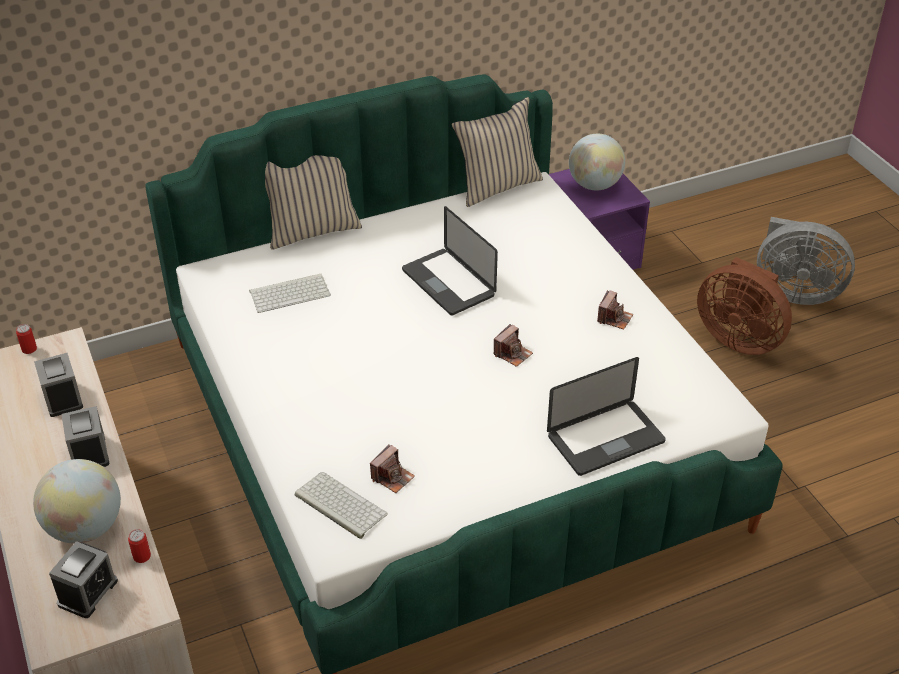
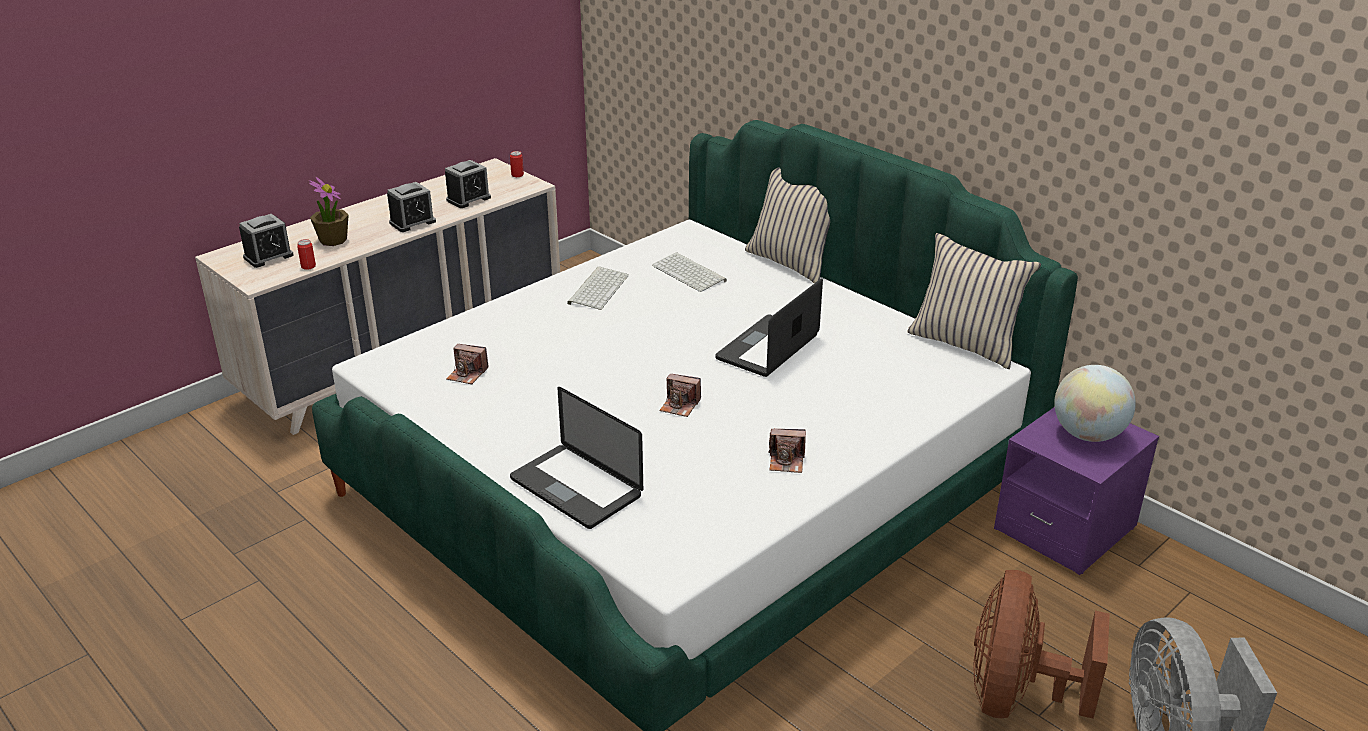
camera: 70 degrees right, 10 degrees down
globe [33,459,121,544] -> potted plant [309,177,349,246]
alarm clock [49,541,118,618] -> alarm clock turned 45 degrees counterclockwise [239,214,294,268]
keyboard [295,472,388,539] -> keyboard moved to [567,267,629,310]

